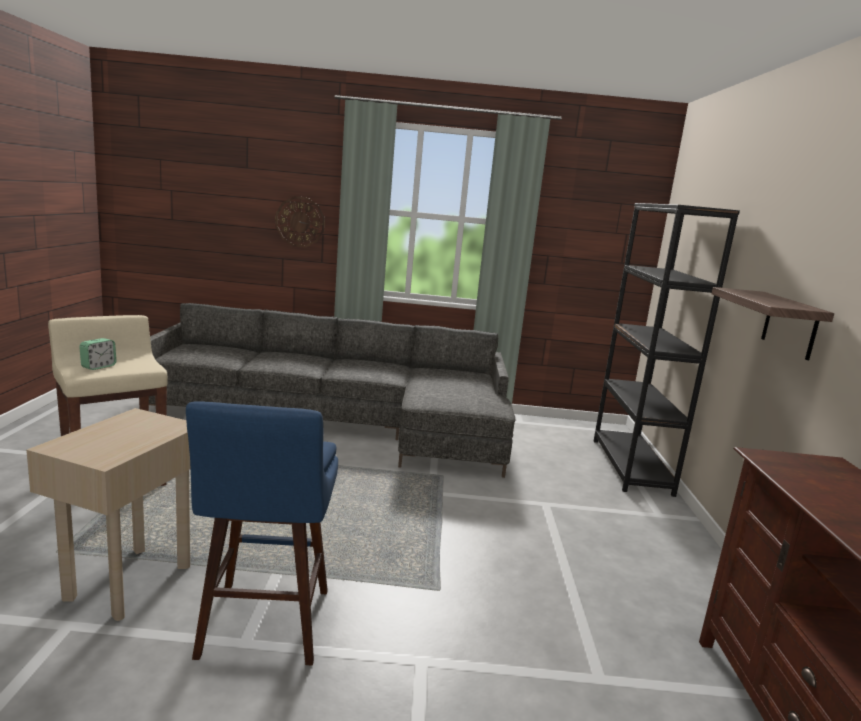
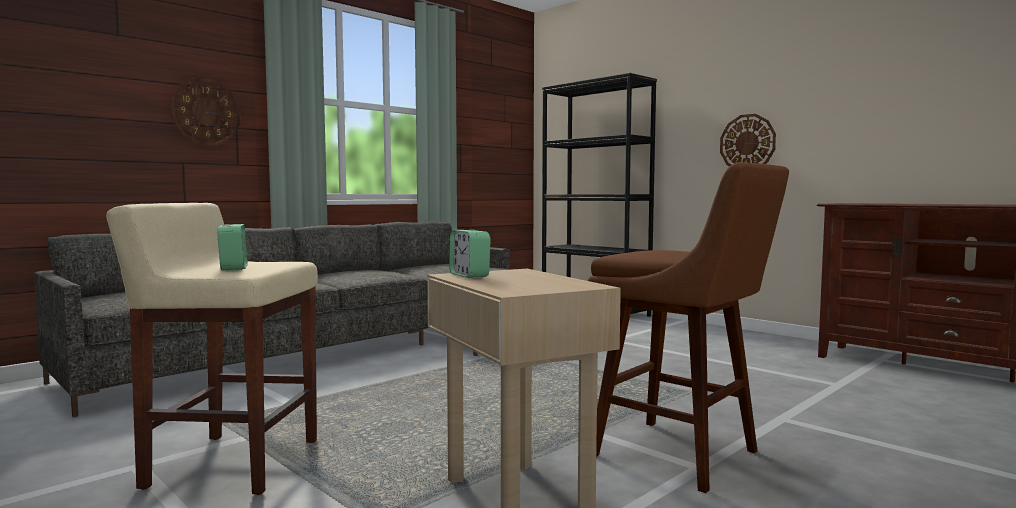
camera: 45 degrees left, 10 degrees down
blue stool [186,401,338,666] -> brown stool [588,162,789,493]
shelf [711,287,834,360] -> wall clock [720,114,776,167]
none -> alarm clock [449,230,491,278]

